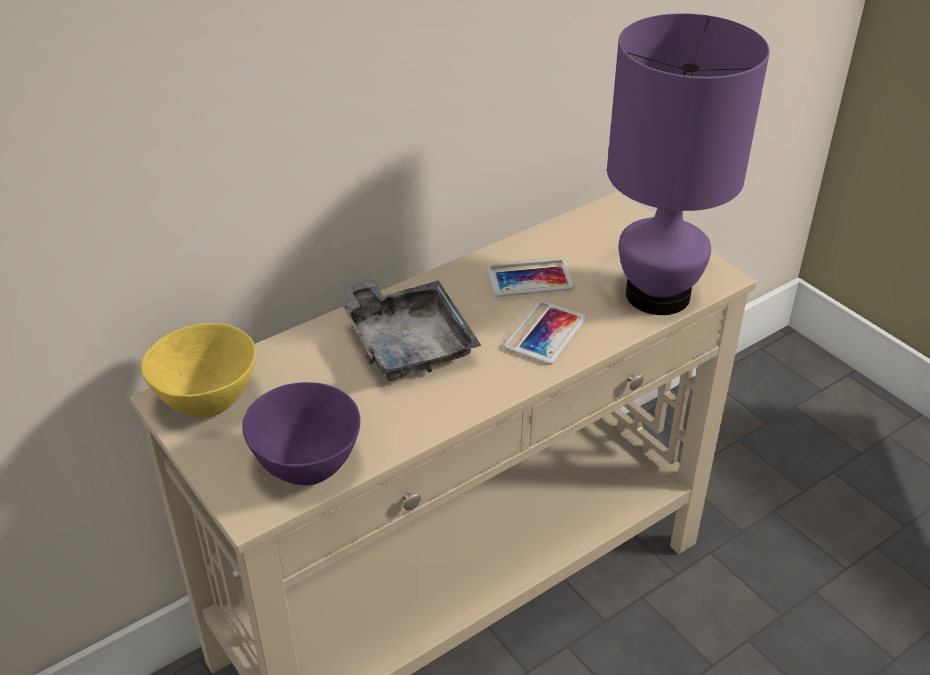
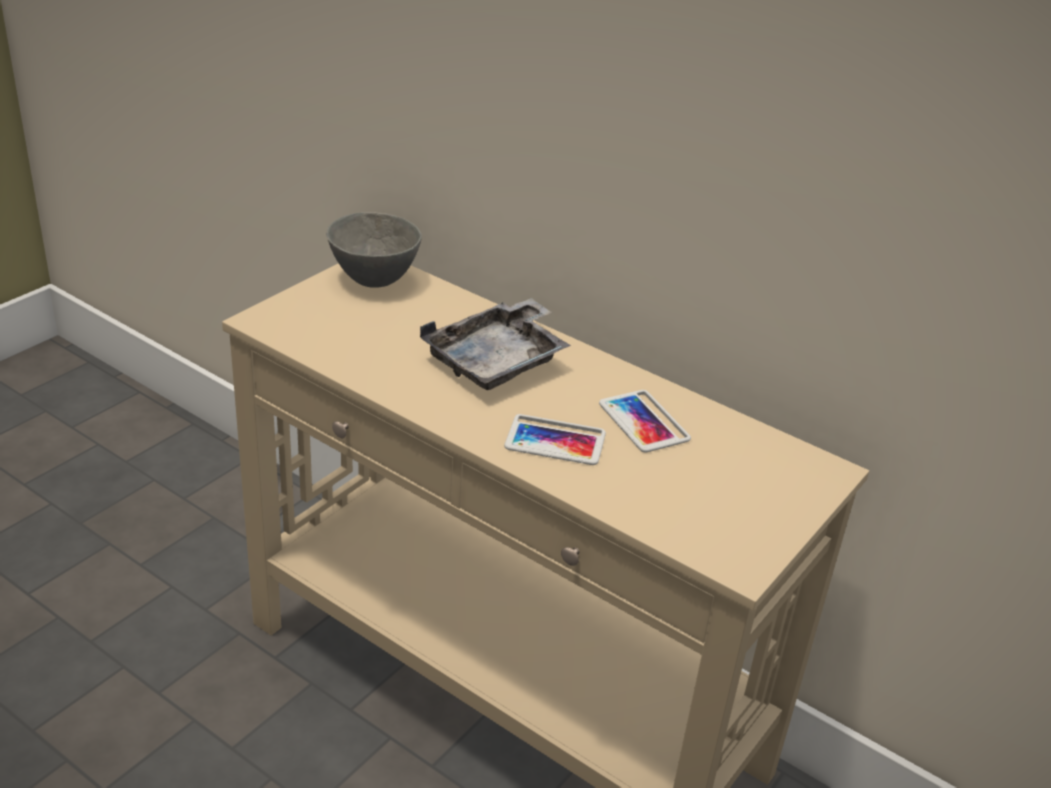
camera: 70 degrees right, 5 degrees down
yellow bowl [141,323,256,417] -> grey bowl [326,212,422,288]
purple bowl [242,382,360,485] -> none
purple table lamp [607,13,770,315] -> none

